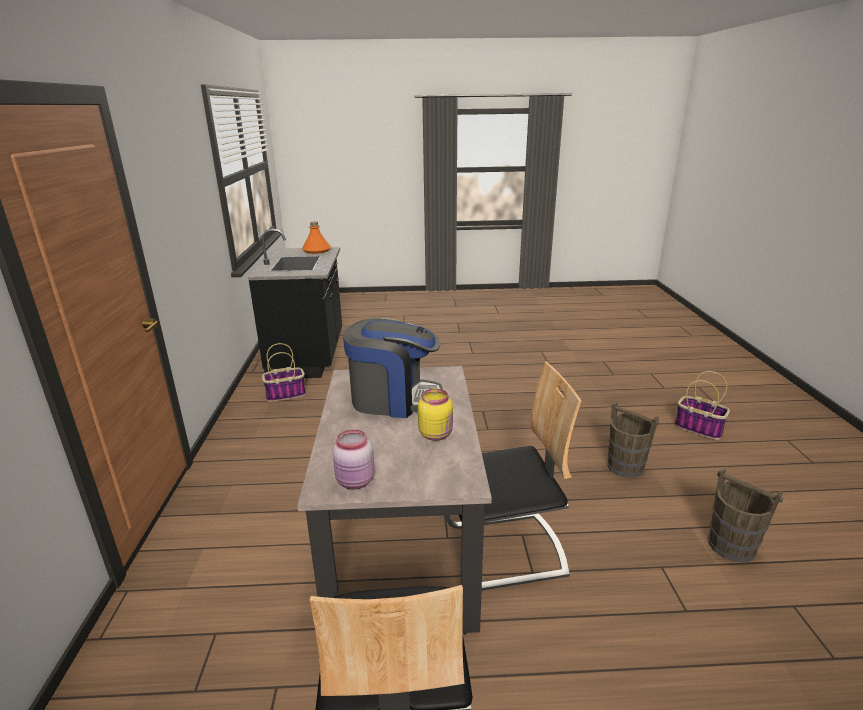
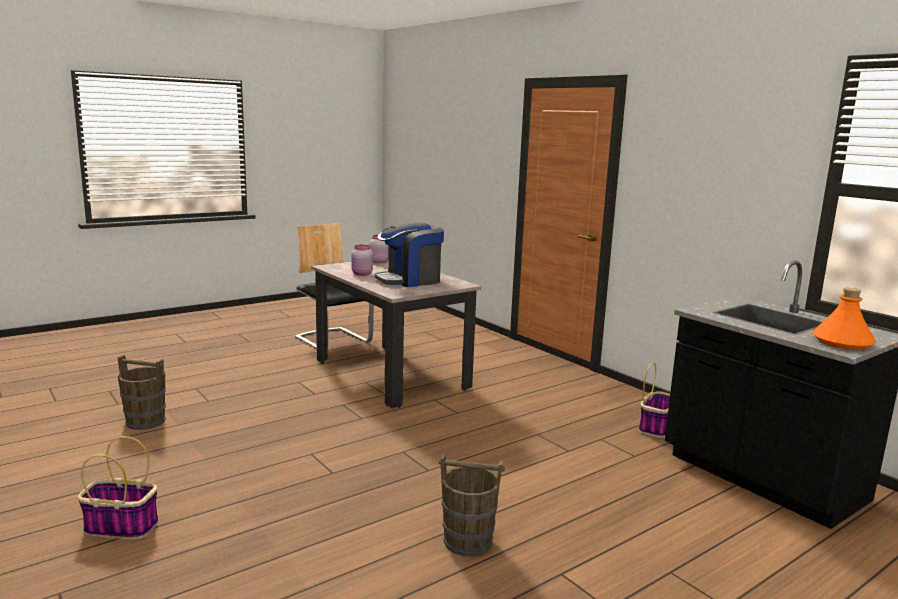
camera: 145 degrees right, 10 degrees down
yellow jar [418,388,453,441] -> pink jar [351,245,373,276]
chair [445,361,581,590] -> none
brown bucket [607,401,659,478] -> brown bucket moved to [439,453,505,556]

